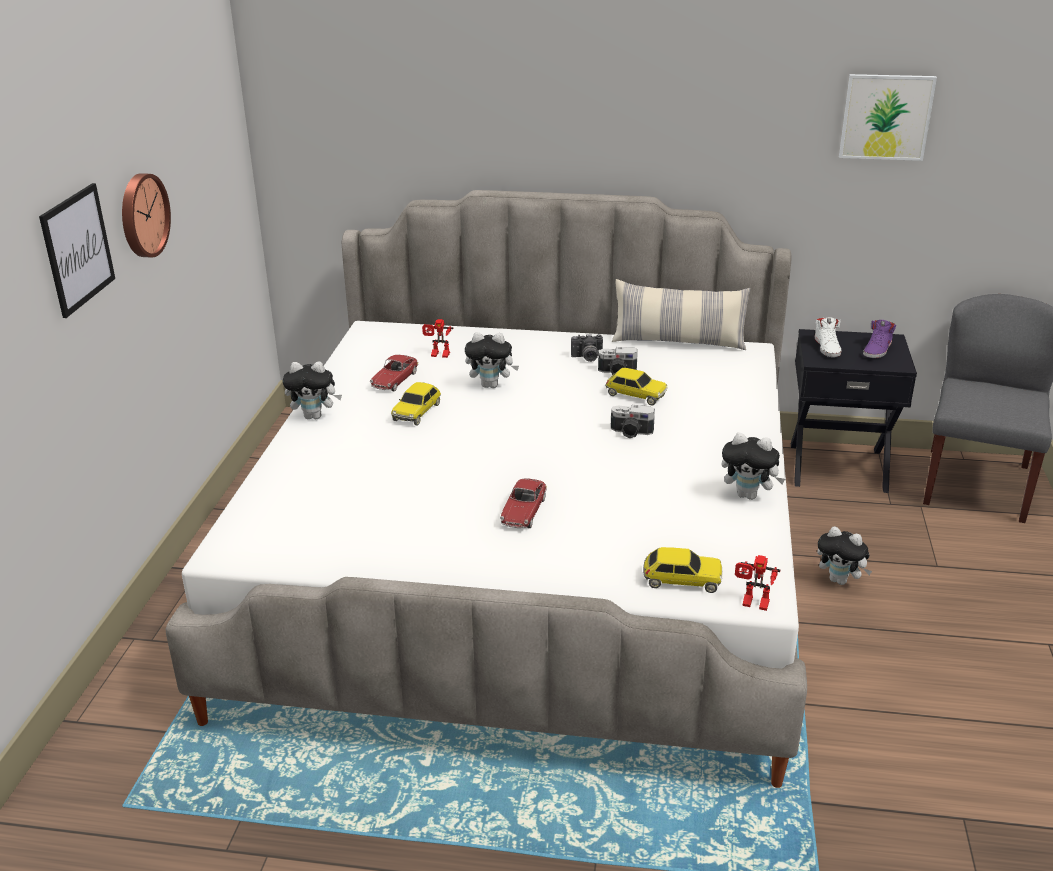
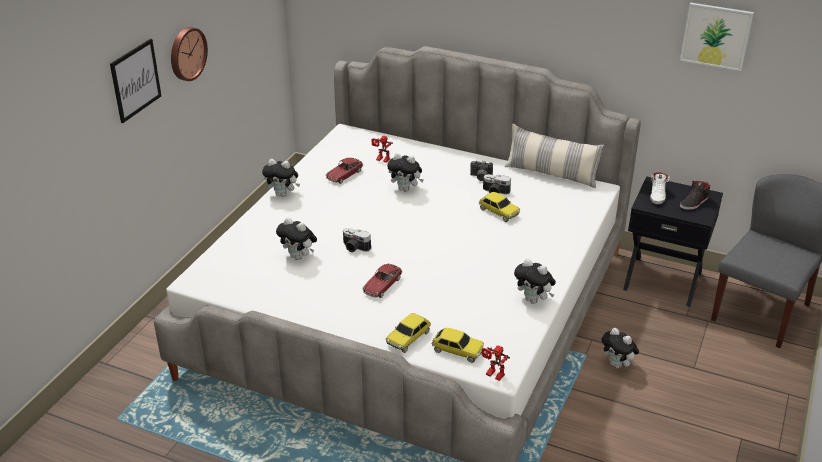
camera: 15 degrees right, 5 degrees up
toy car [391,382,441,426] -> toy car moved to [386,313,431,353]
camera [611,405,655,438] -> camera moved to [343,228,371,252]
purple shoe [863,320,897,358] -> black shoe [680,181,710,210]
none -> plush toy [276,217,317,260]

